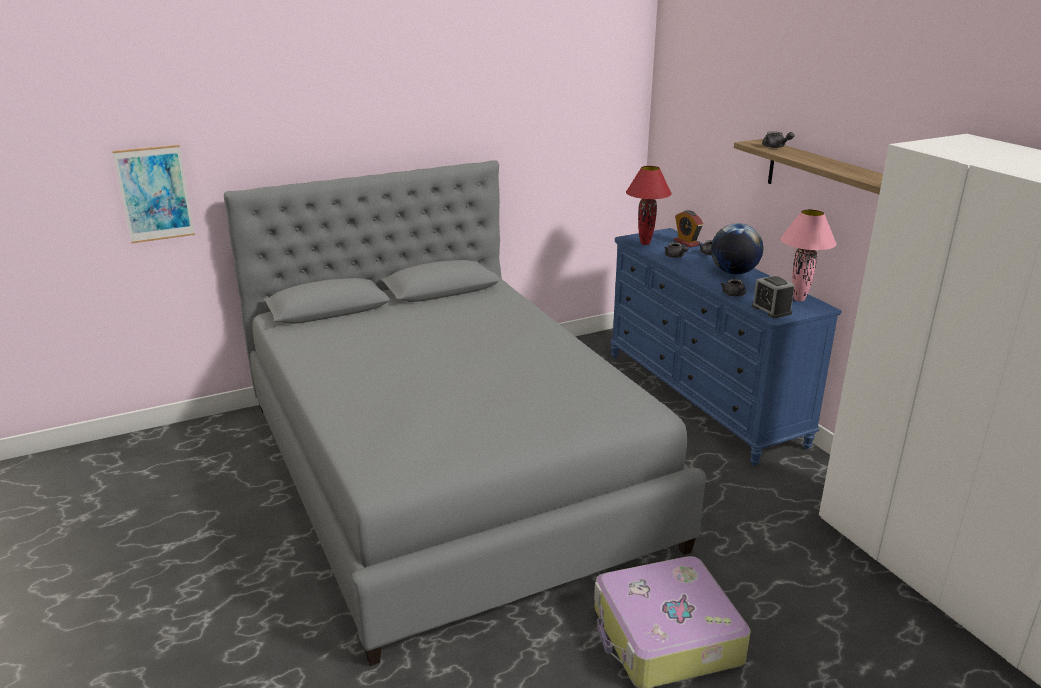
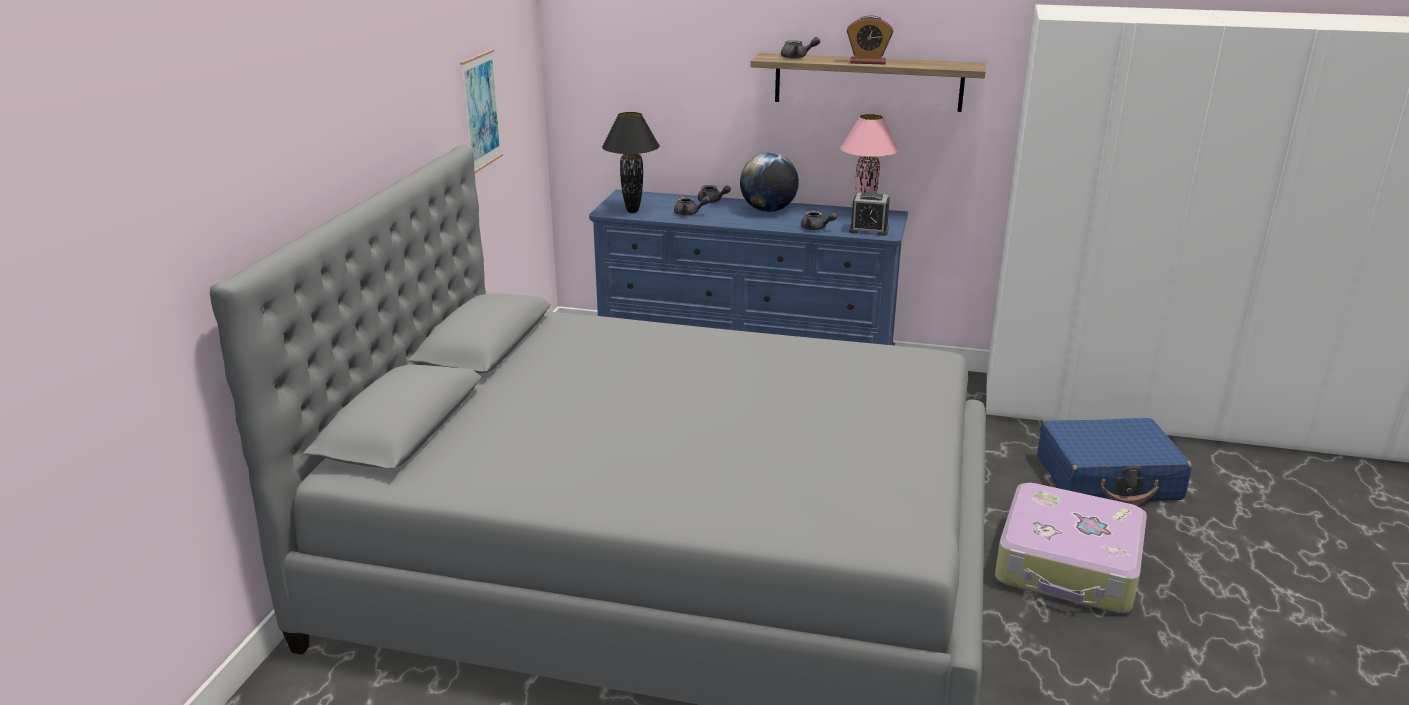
camera: 50 degrees left, 0 degrees up
picture [112,145,195,243] -> picture moved to [460,49,503,173]
red table lamp [626,166,672,245] -> black table lamp [602,112,660,213]
alarm clock [674,210,703,247] -> alarm clock moved to [847,15,893,64]
none -> blue suitcase [1038,418,1192,505]

